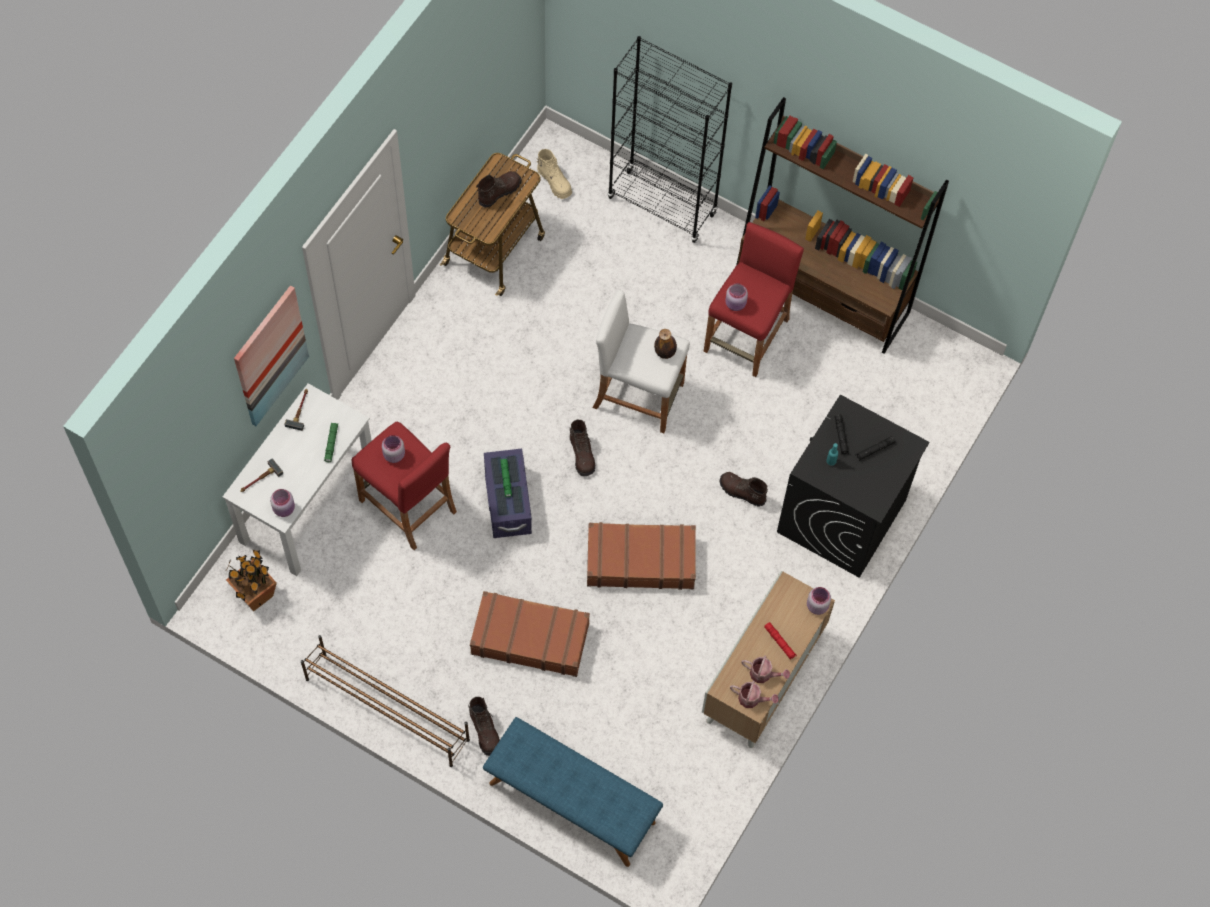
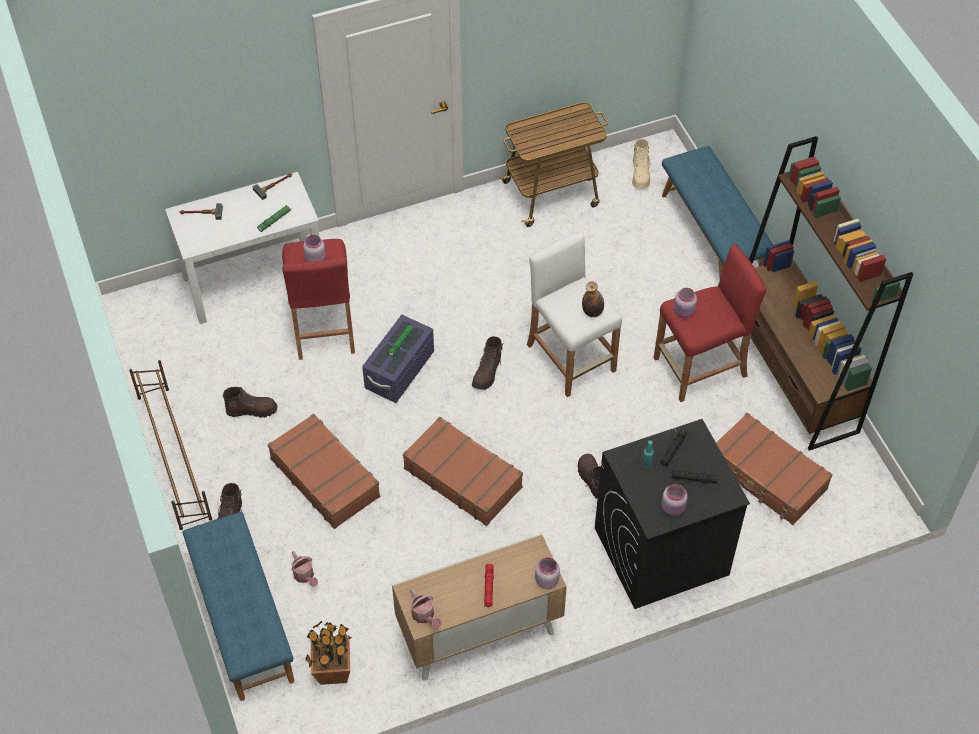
camera: 40 degrees right, 10 degrees down
potted plant [225,550,277,611] -> potted plant moved to [306,621,351,685]
picture [234,285,309,426] -> none
pink jar [270,489,295,517] -> pink jar moved to [662,484,688,516]
brown boot [476,171,522,208] -> brown boot moved to [223,387,278,418]
black bookcase [608,36,732,243] -> blue bench [662,146,773,278]
watering can [742,656,790,683] -> watering can moved to [291,551,318,587]
none -> brown suitcase [716,413,833,525]

